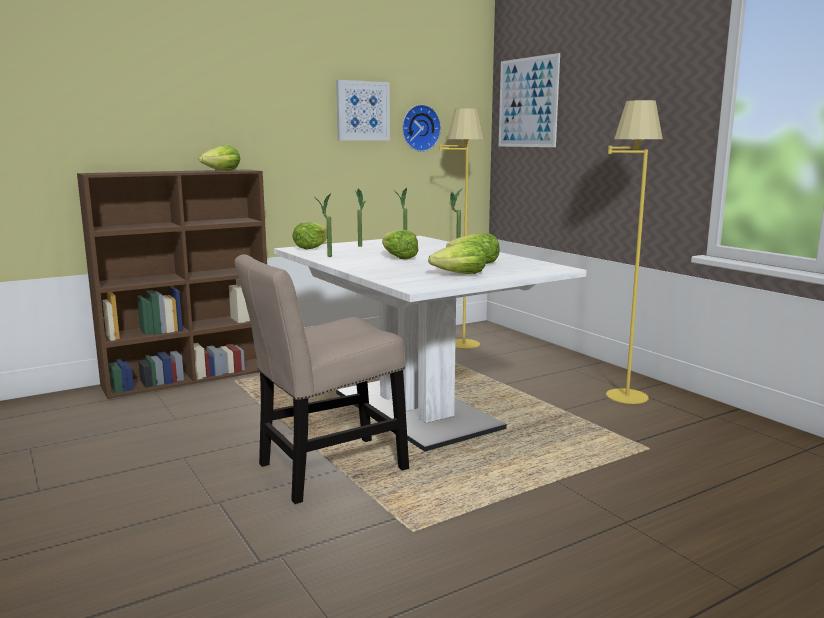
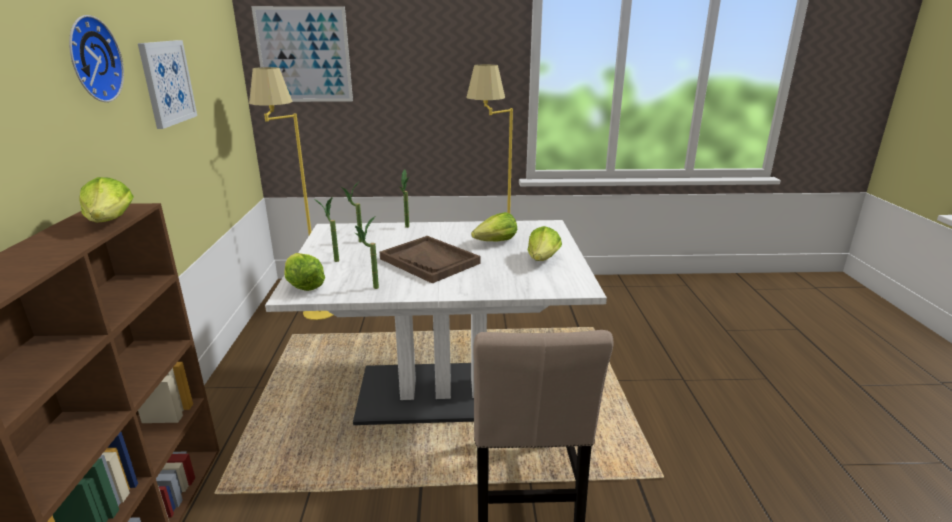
camera: 60 degrees left, 10 degrees up
lettuce [382,230,418,259] -> brown tray [380,236,481,284]
wall clock [402,104,441,152] -> wall clock moved to [69,15,124,102]

